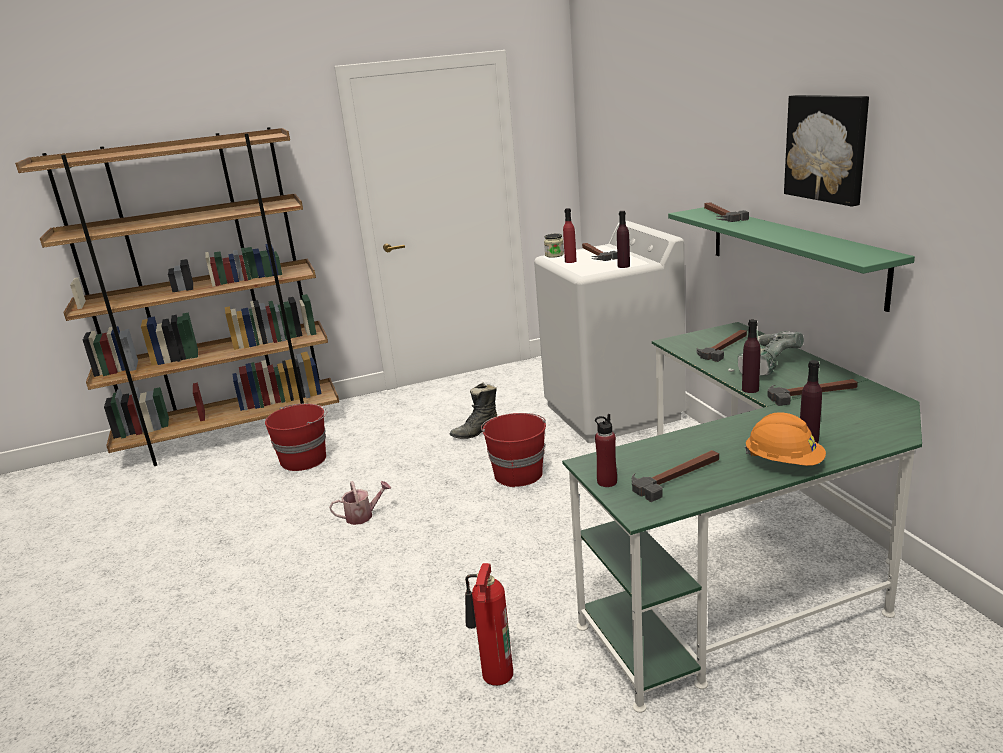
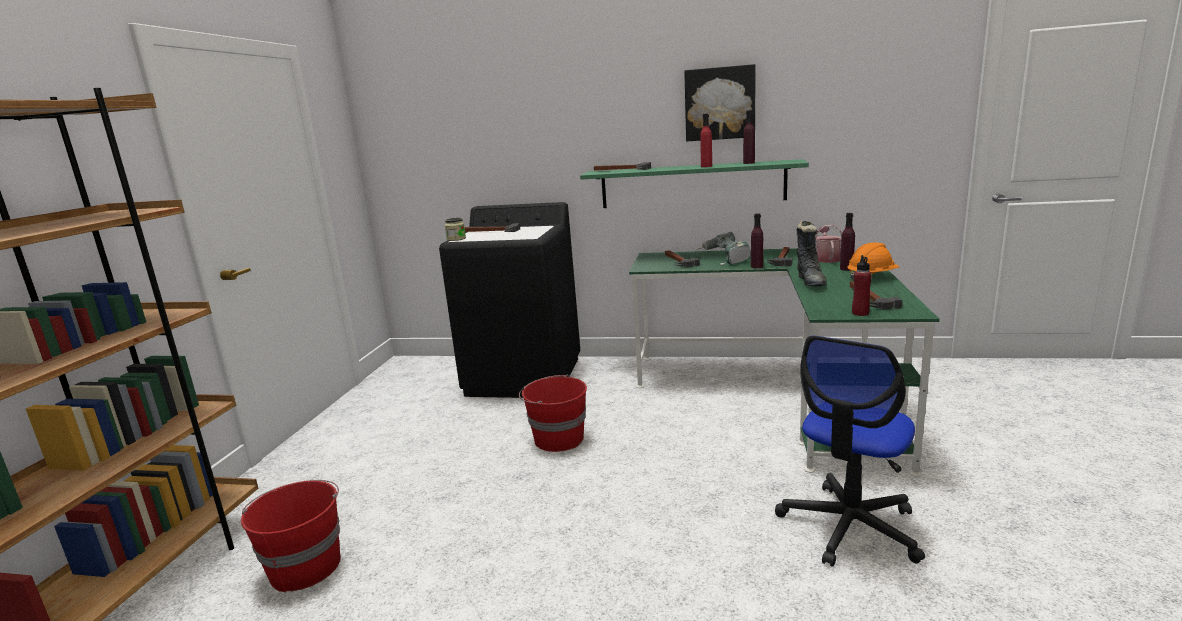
camera: 60 degrees left, 5 degrees down
watering can [329,481,391,525] -> watering can moved to [815,225,842,263]
black boot [449,382,497,439] -> black boot moved to [796,220,827,286]
fire extinguisher [465,563,513,686] -> office chair [775,336,925,567]
white washing machine [534,221,686,443] -> black washing machine [439,202,580,398]
red bottle [563,208,577,263] -> red bottle moved to [700,114,712,167]
purple bottle [617,211,630,268] -> purple bottle moved to [743,110,755,164]

